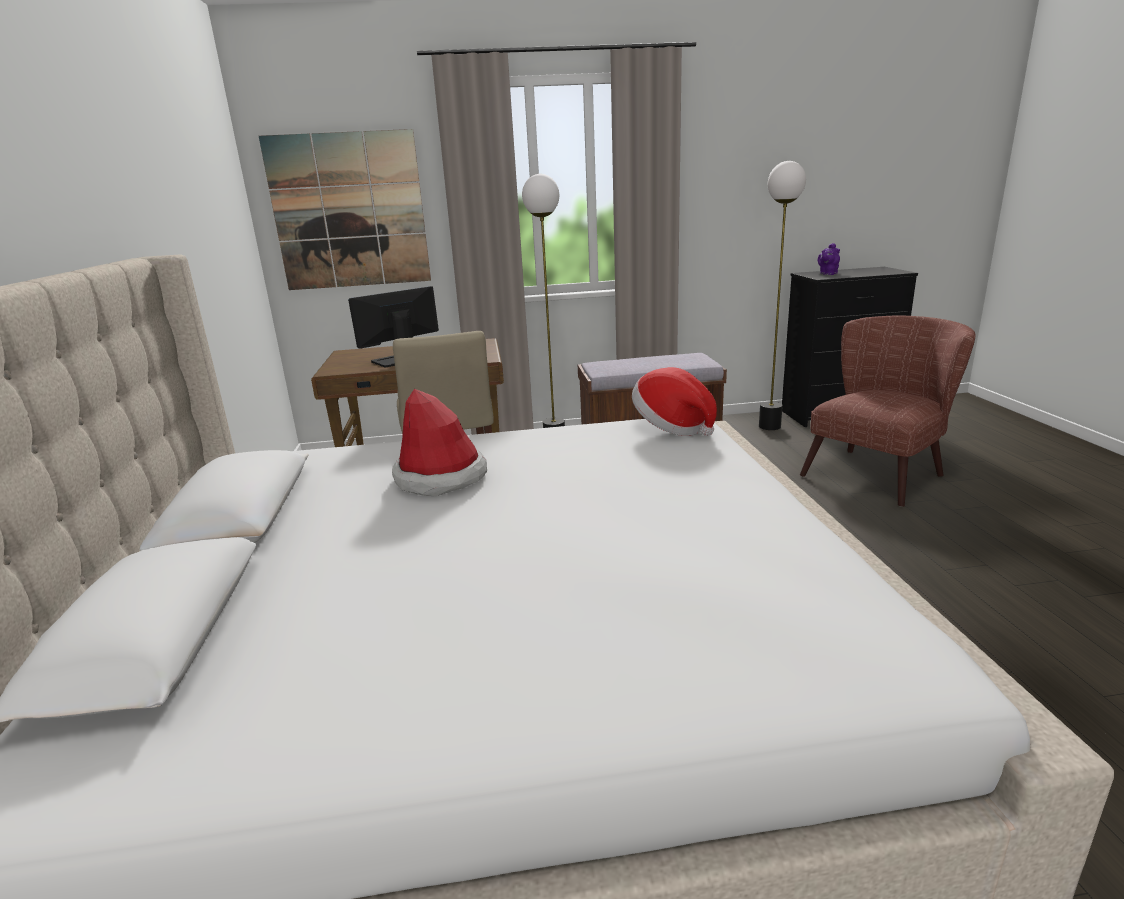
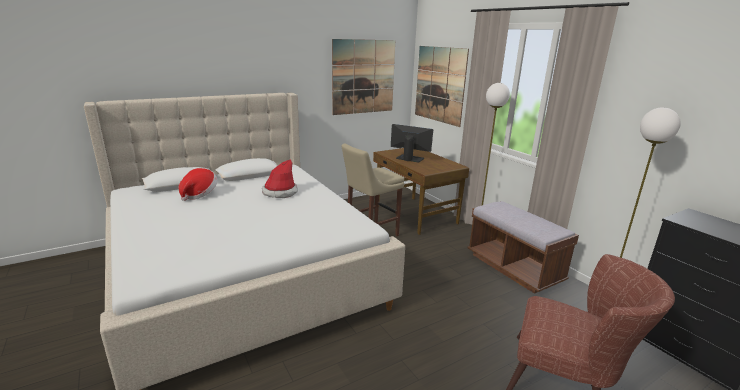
camera: 65 degrees right, 0 degrees up
hat [632,367,717,436] -> hat moved to [179,168,217,201]
purple teapot [818,243,840,275] -> none
none -> picture [332,39,395,115]

